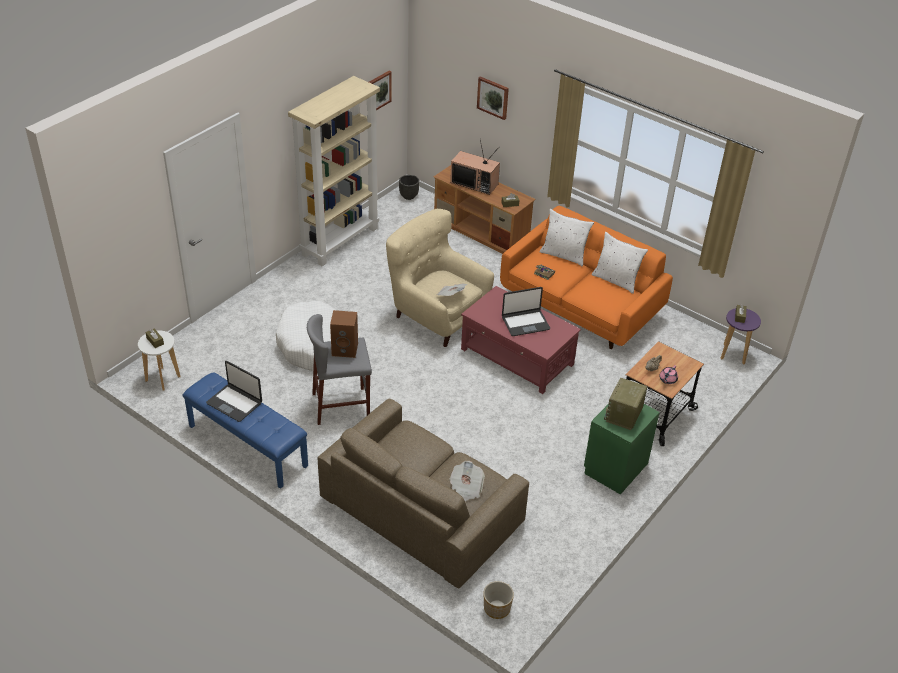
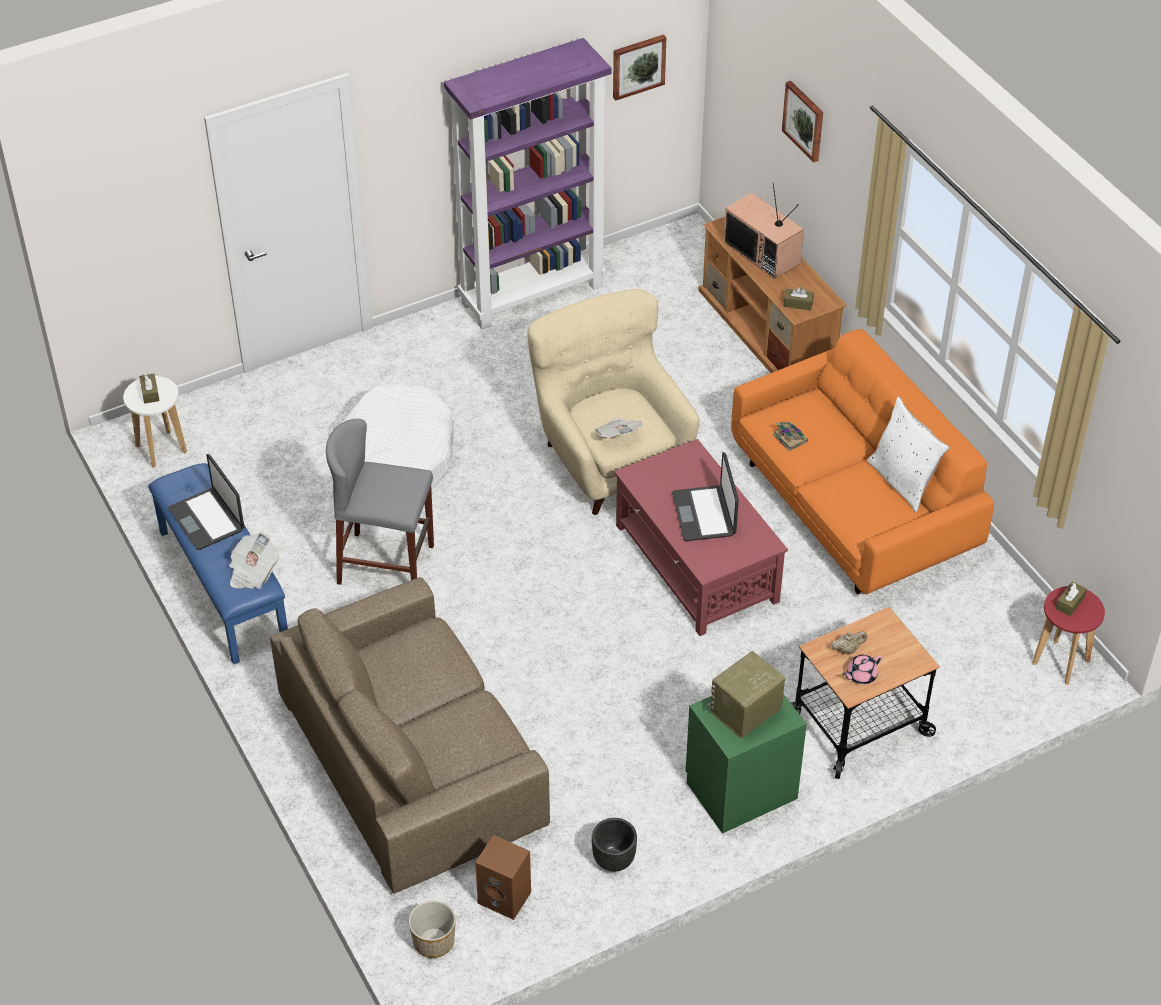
camera: 25 degrees right, 5 degrees up
beige bookcase [288,76,380,266] -> purple bookcase [444,38,611,330]
brown speaker [330,310,358,358] -> brown speaker moved to [475,835,531,920]
black planter [399,175,419,200] -> black planter moved to [592,818,637,872]
newspaper [449,461,485,501] -> newspaper moved to [229,533,279,589]
laptop [502,287,550,336] -> laptop turned 75 degrees clockwise [672,452,739,541]
white pillow [540,209,594,266] -> none
purple stool [721,308,761,365] -> red stool [1032,586,1105,685]

